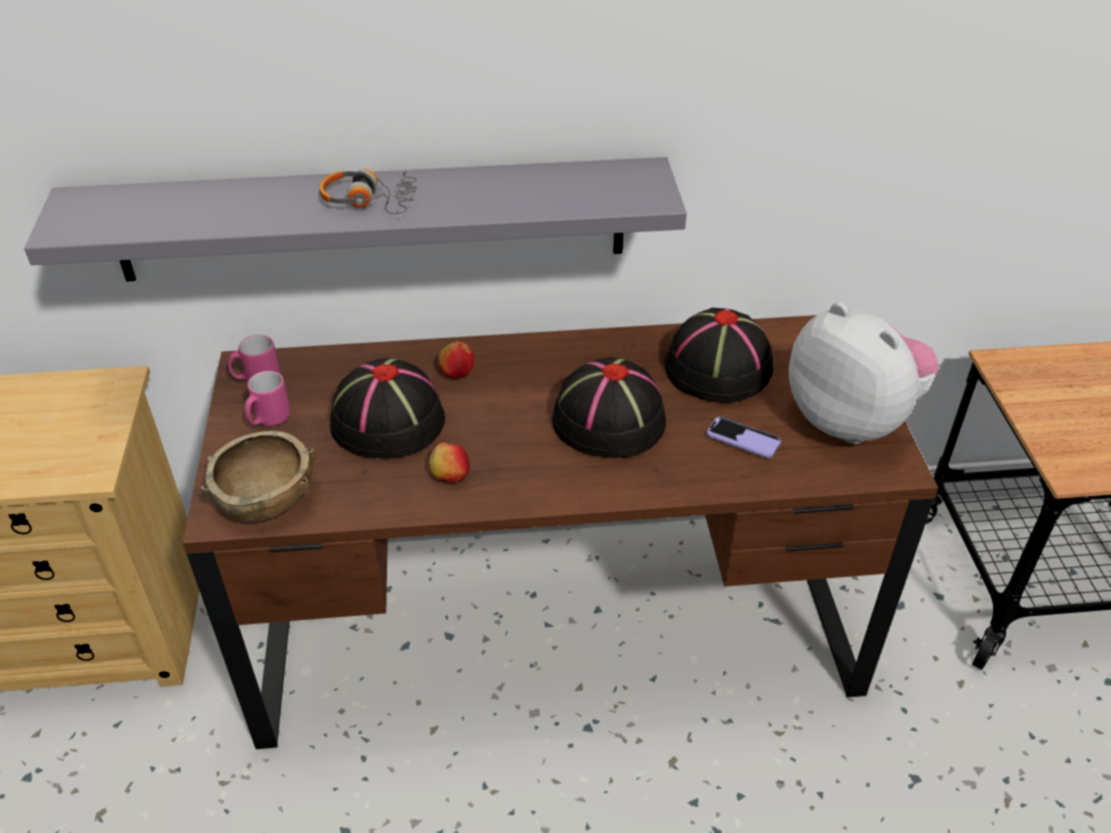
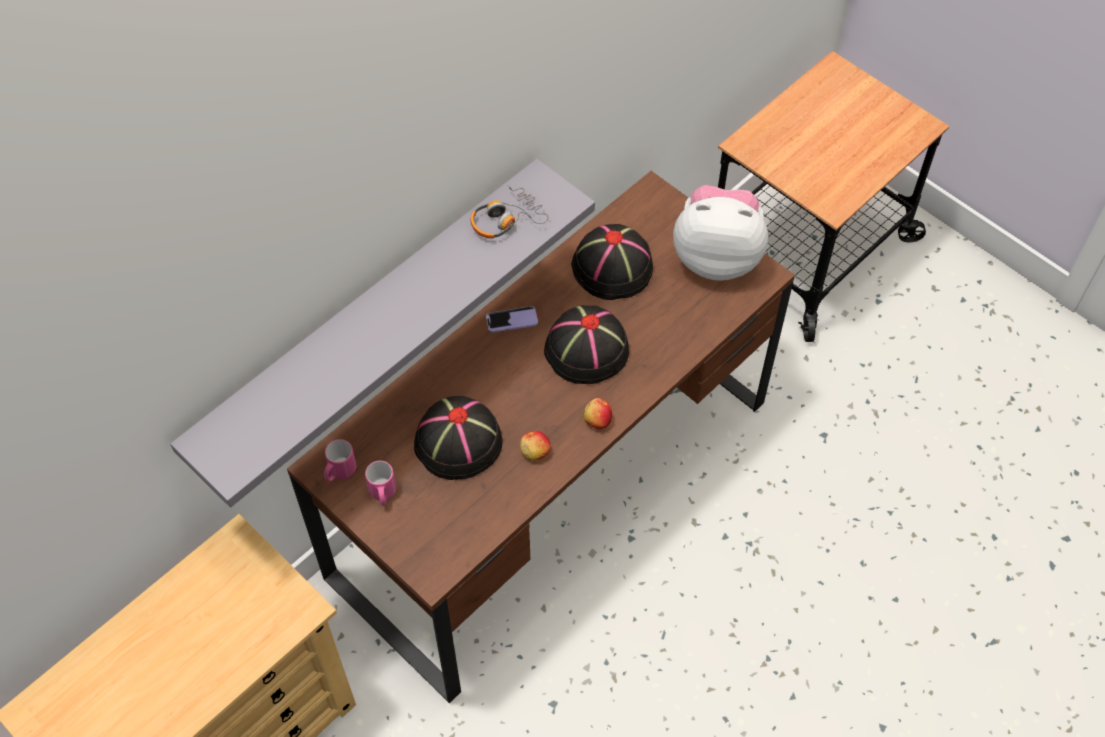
camera: 40 degrees left, 15 degrees up
brown bowl [200,431,317,521] -> none
headphones [320,169,417,214] -> headphones moved to [470,185,548,239]
apple [438,341,474,379] -> apple moved to [584,398,612,429]
phone [706,417,781,458] -> phone moved to [486,306,538,333]

